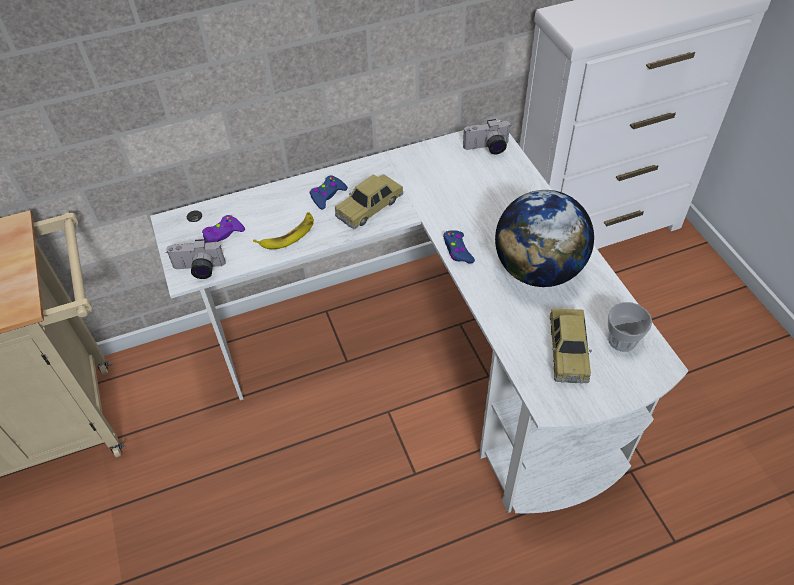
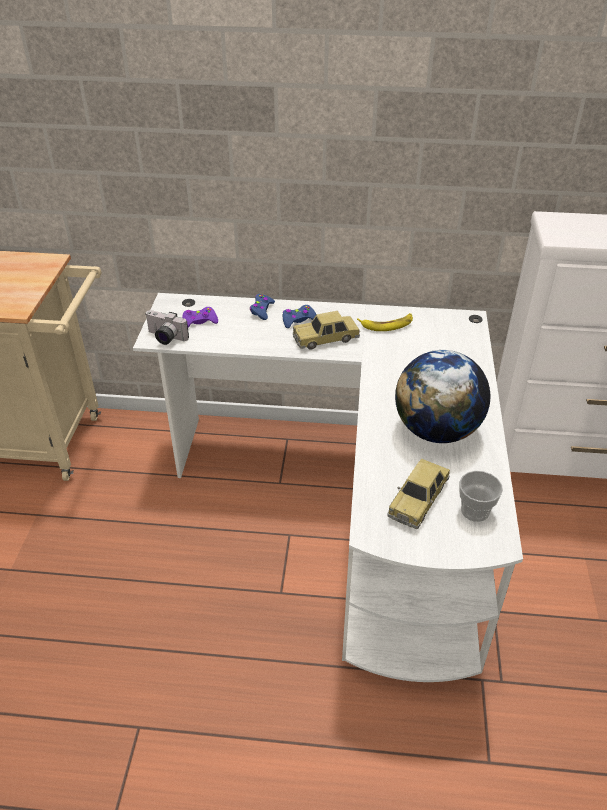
camera: 25 degrees right, 10 degrees down
banana [253,212,314,249] -> banana moved to [357,313,413,331]
blue game controller [443,230,475,263] -> blue game controller moved to [250,294,275,320]
camera [463,119,511,154] -> none

